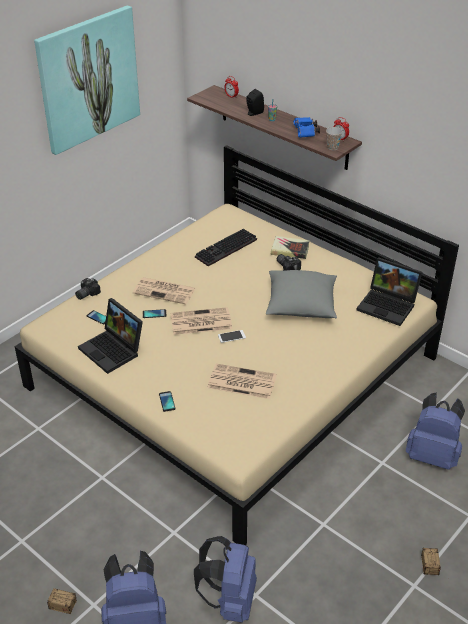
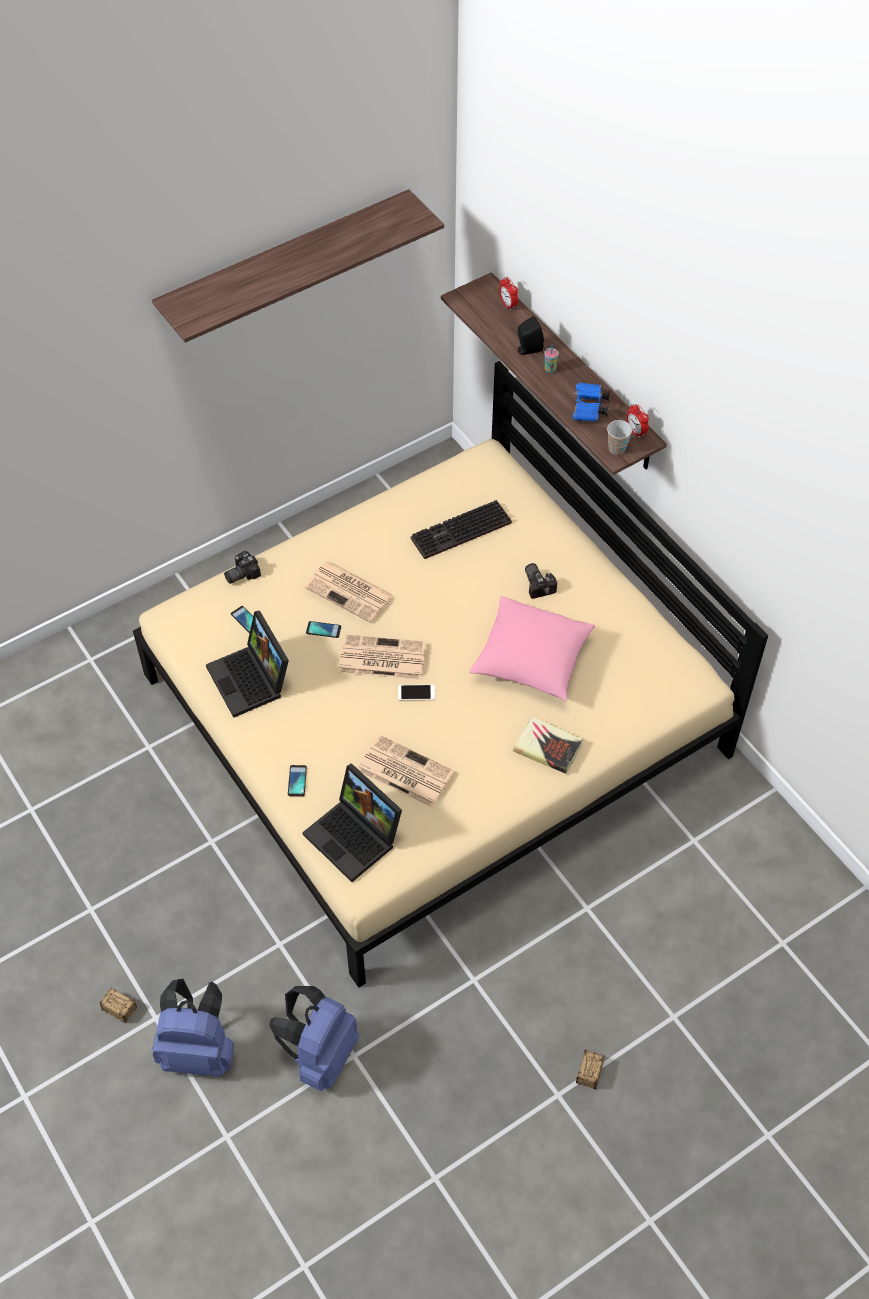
camera: 15 degrees right, 15 degrees up
picture [34,5,140,155] -> shelf [152,189,444,343]
grey pillow [266,270,337,318] -> pink pillow [469,596,595,702]
book [270,236,309,259] -> book moved to [513,716,583,774]
laptop [357,257,422,326] -> laptop moved to [303,763,402,882]
blue backpack [406,392,465,470] -> none

